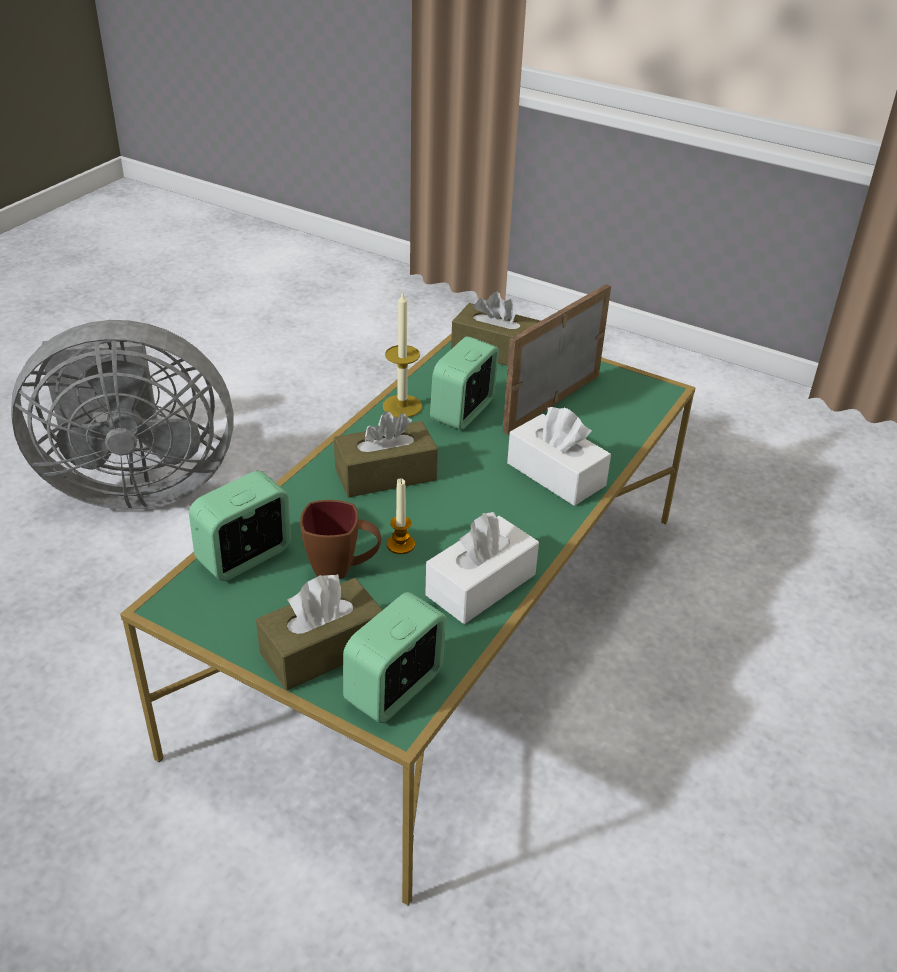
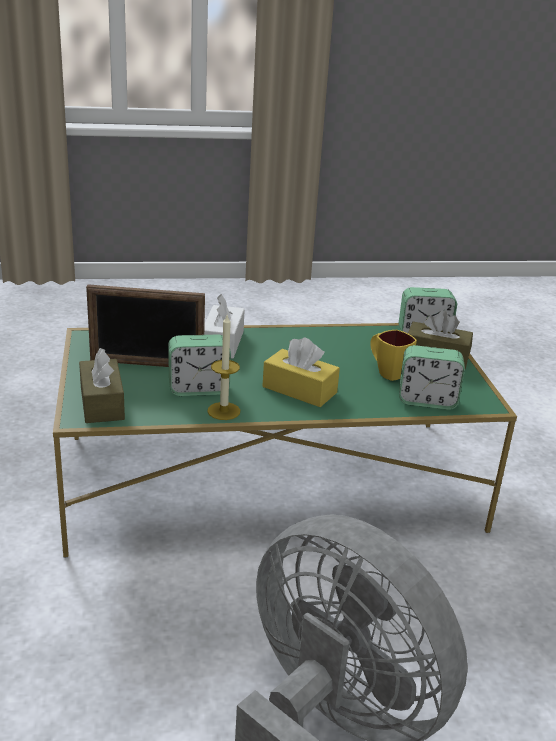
camera: 130 degrees left, 10 degrees down
brown mug [300,500,381,579] -> yellow mug [370,330,417,381]
brown tissue box [334,411,438,497] -> yellow tissue box [263,337,340,407]
candle [387,478,415,554] -> none
white tissue box [425,512,539,624] -> none

